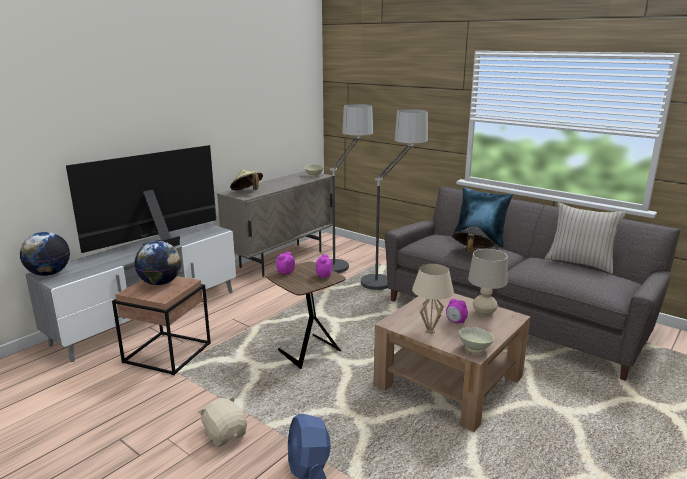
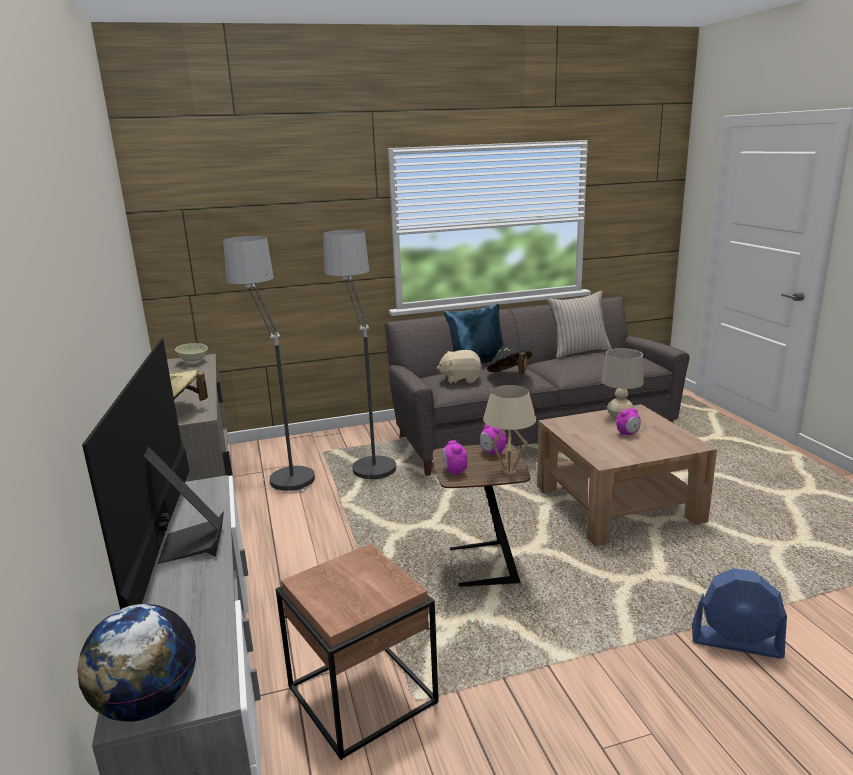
camera: 55 degrees left, 0 degrees up
globe [135,241,181,285] -> none
beige plush toy [198,396,247,447] -> beige plush toy moved to [437,350,482,384]
beige table lamp [412,264,454,333] -> beige table lamp moved to [483,385,536,475]
beige bowl [459,327,494,353] -> none

